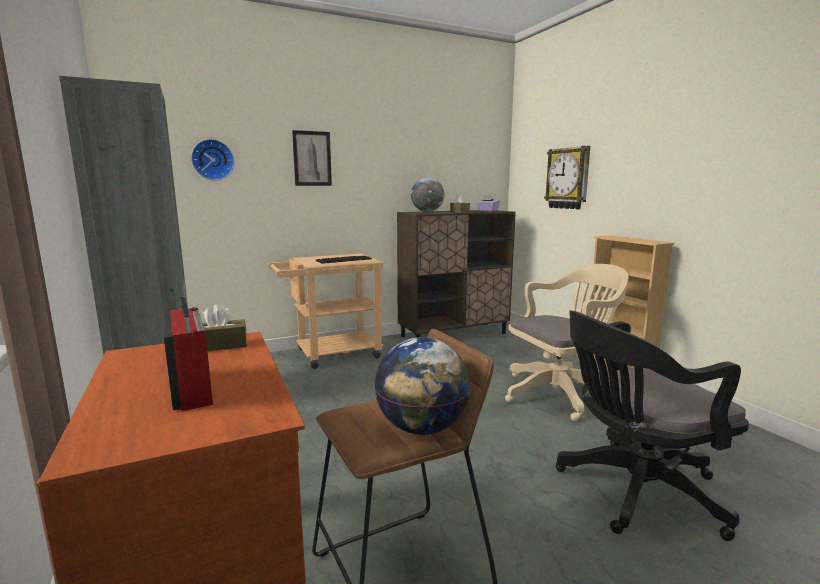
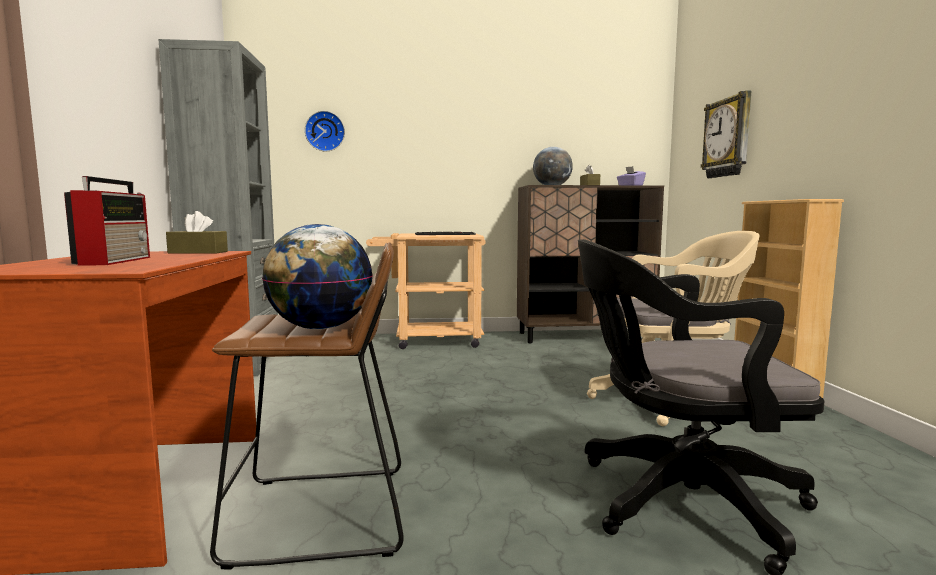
camera: 20 degrees right, 5 degrees down
picture [292,130,332,186] -> none

